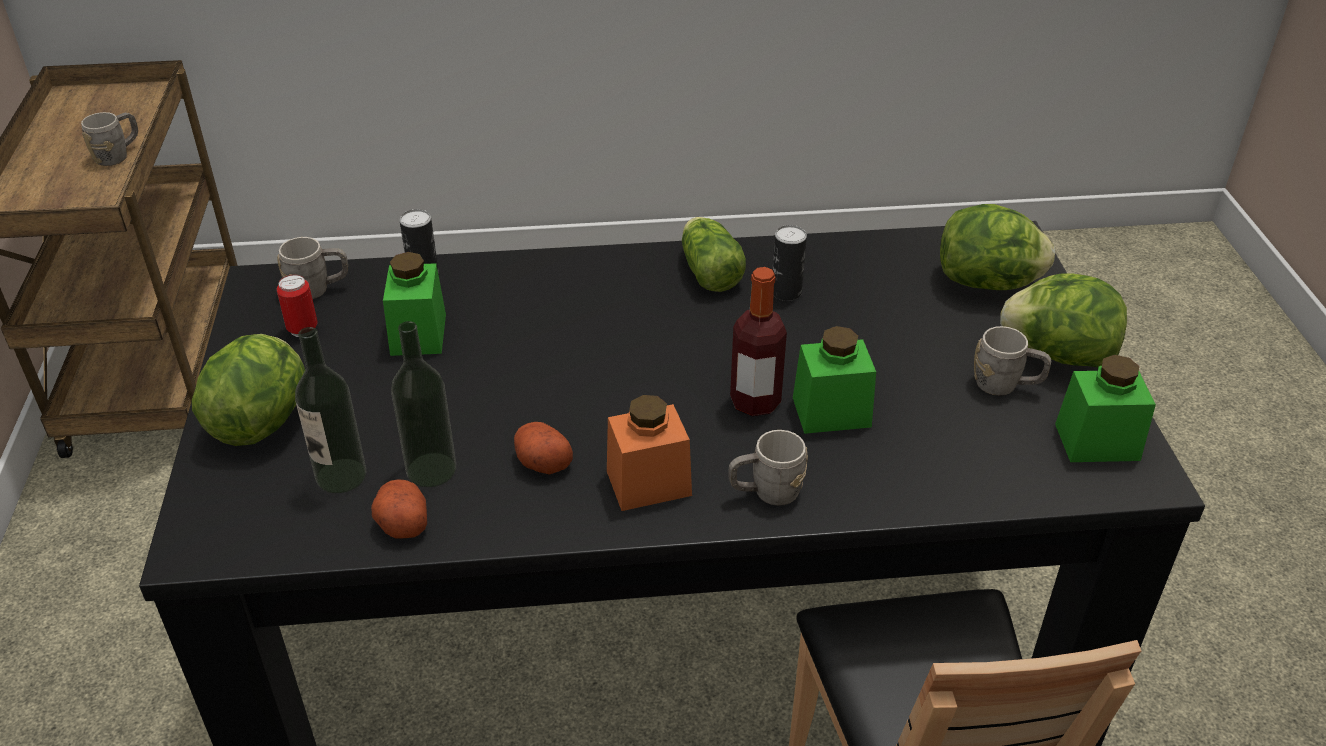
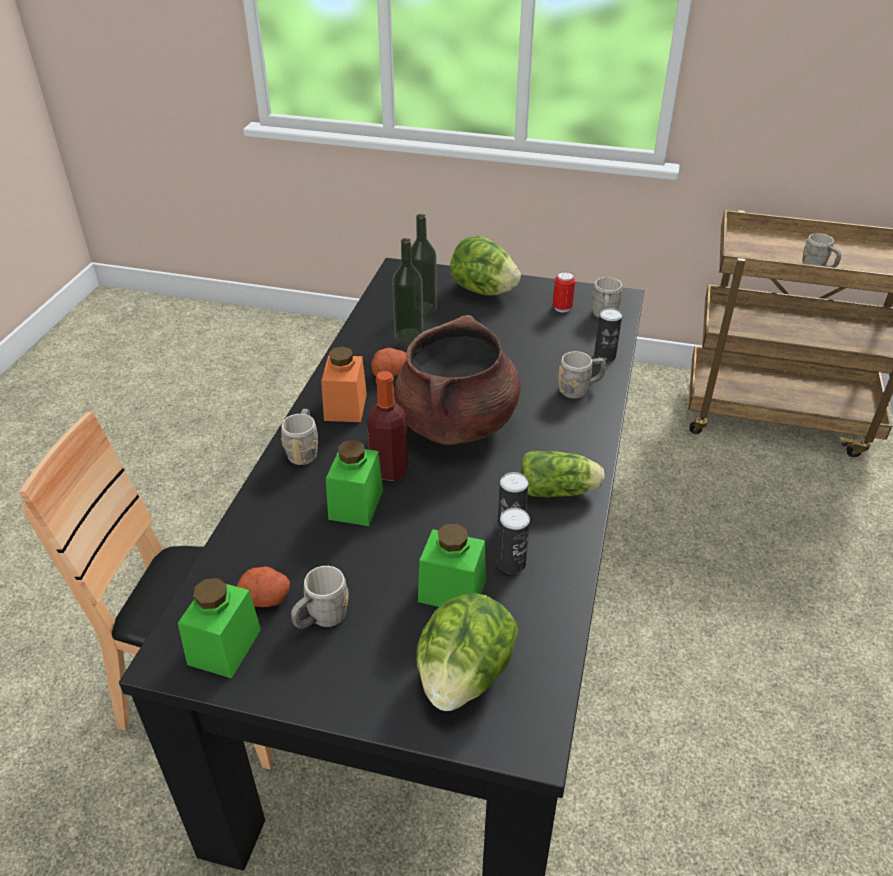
camera: 110 degrees right, 0 degrees up
potato [371,479,427,539] -> potato moved to [236,566,290,607]
green jar [383,252,446,356] -> green jar moved to [418,524,486,607]
lettuce [1000,273,1127,368] -> none
none -> brown cooking pot [394,315,520,445]
none -> can [498,508,530,574]
none -> grey mug [558,351,607,399]

